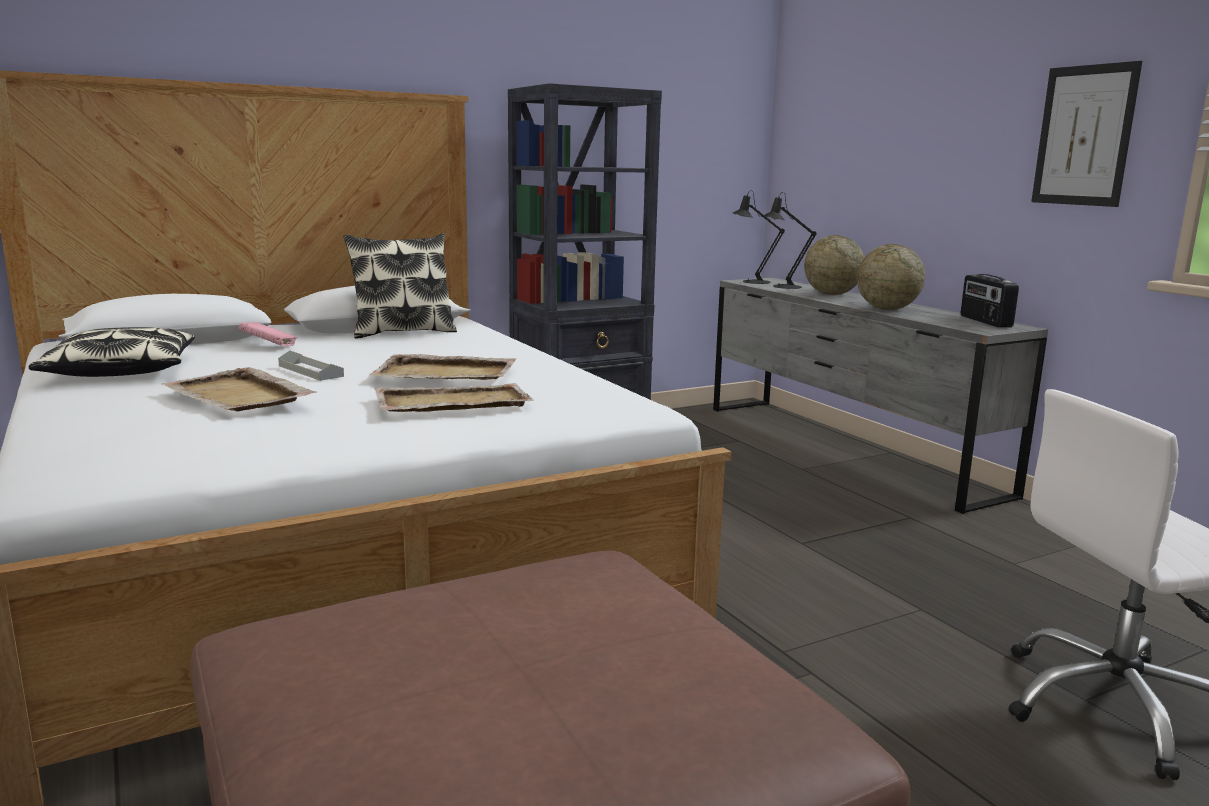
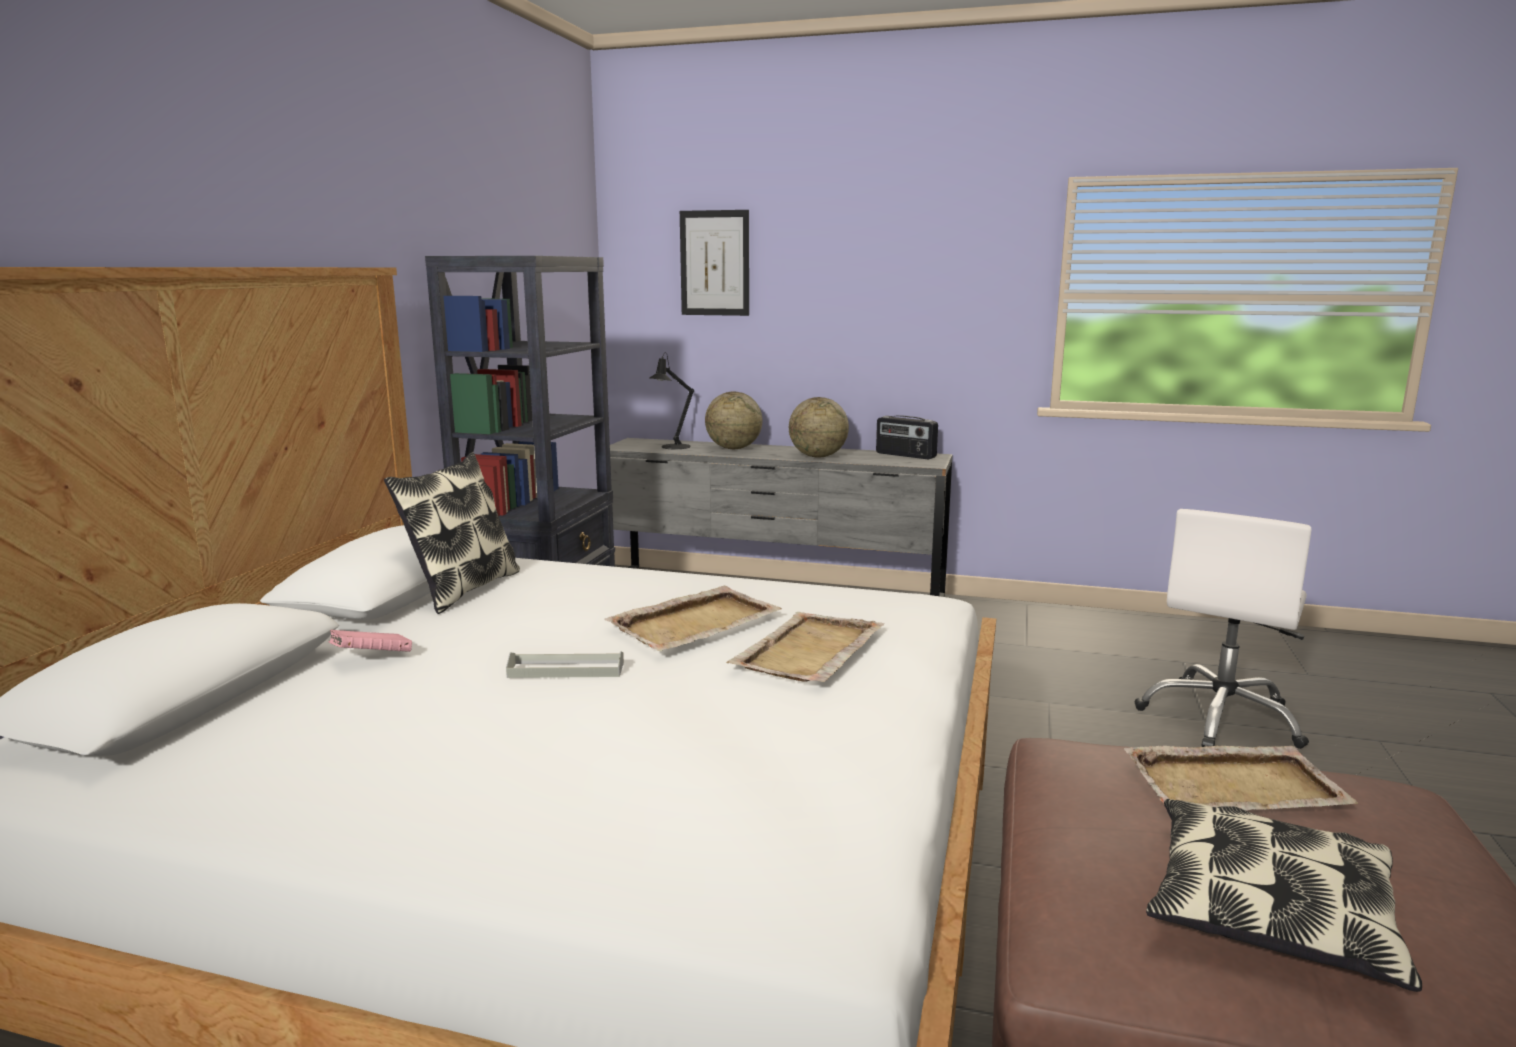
camera: 45 degrees left, 0 degrees up
pillow [29,327,195,377] -> pillow moved to [1146,799,1422,992]
beige tray [162,367,317,411] -> beige tray moved to [1124,746,1359,811]
black table lamp [733,190,785,284] -> none
picture [1031,61,1142,207] -> picture moved to [680,210,749,316]

